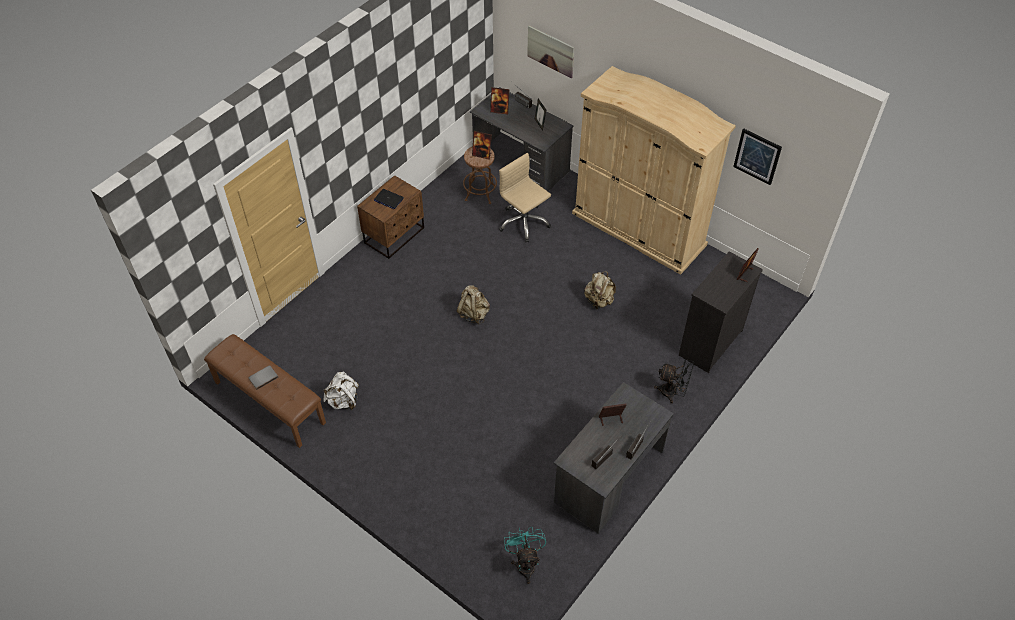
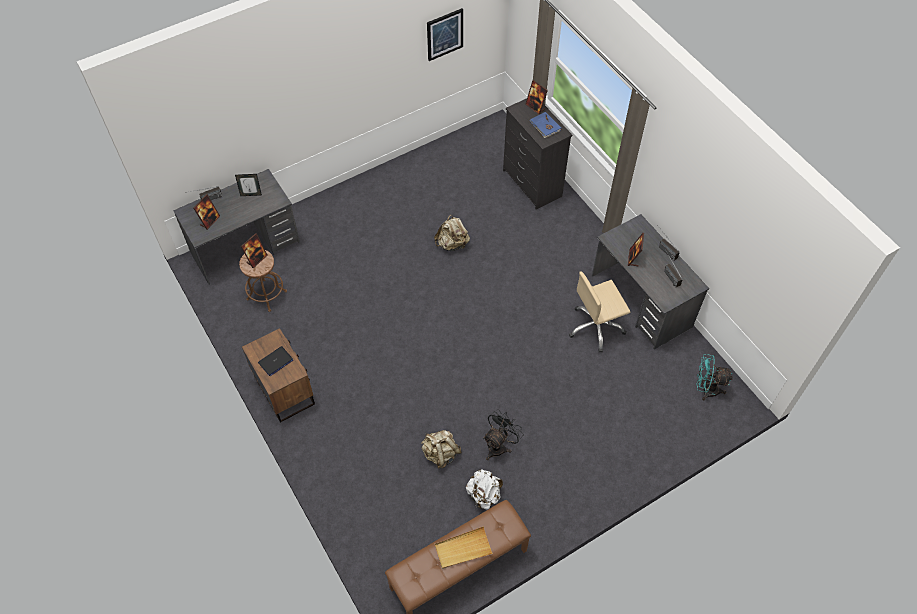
camera: 70 degrees left, 5 degrees up
grey book [248,365,278,390] -> beige tray [435,526,493,569]
beige backpack [457,285,490,324] -> beige backpack moved to [421,430,462,468]
beige office chair [499,153,551,242] -> beige office chair moved to [569,272,630,353]
picture [527,26,574,78] -> none
beige wardrobe [572,66,736,275] -> none
black fan [654,359,694,404] -> black fan moved to [483,409,523,460]
none -> blue book [530,112,561,138]

